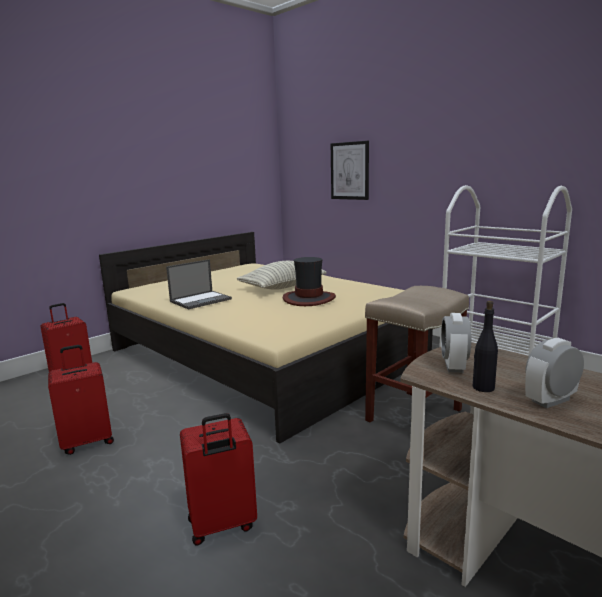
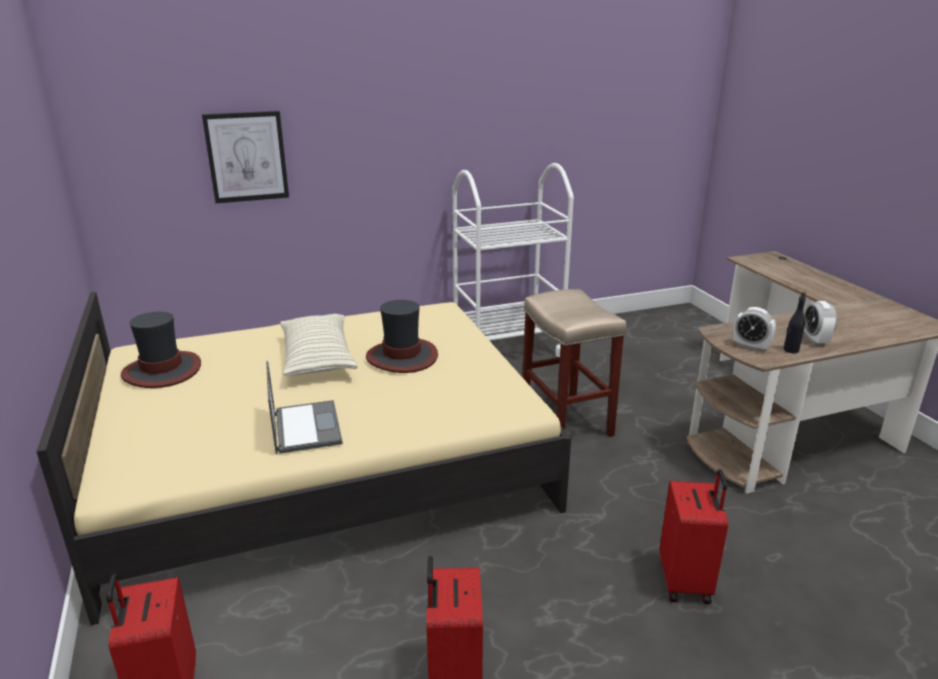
camera: 65 degrees left, 10 degrees up
none -> hat [121,312,201,388]

